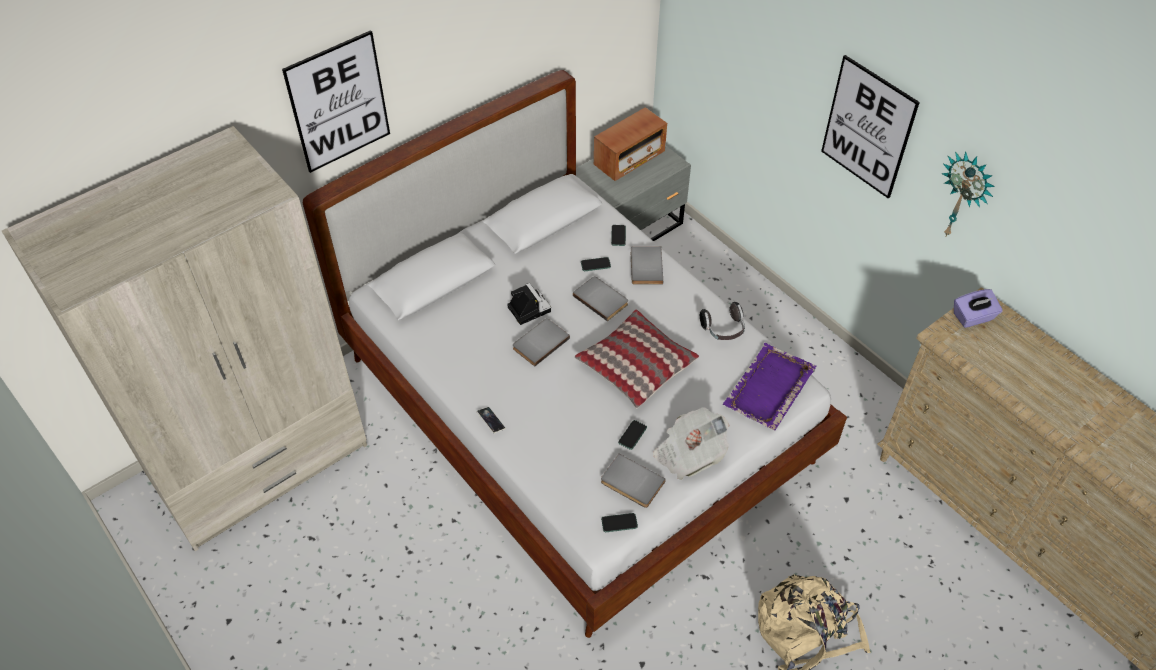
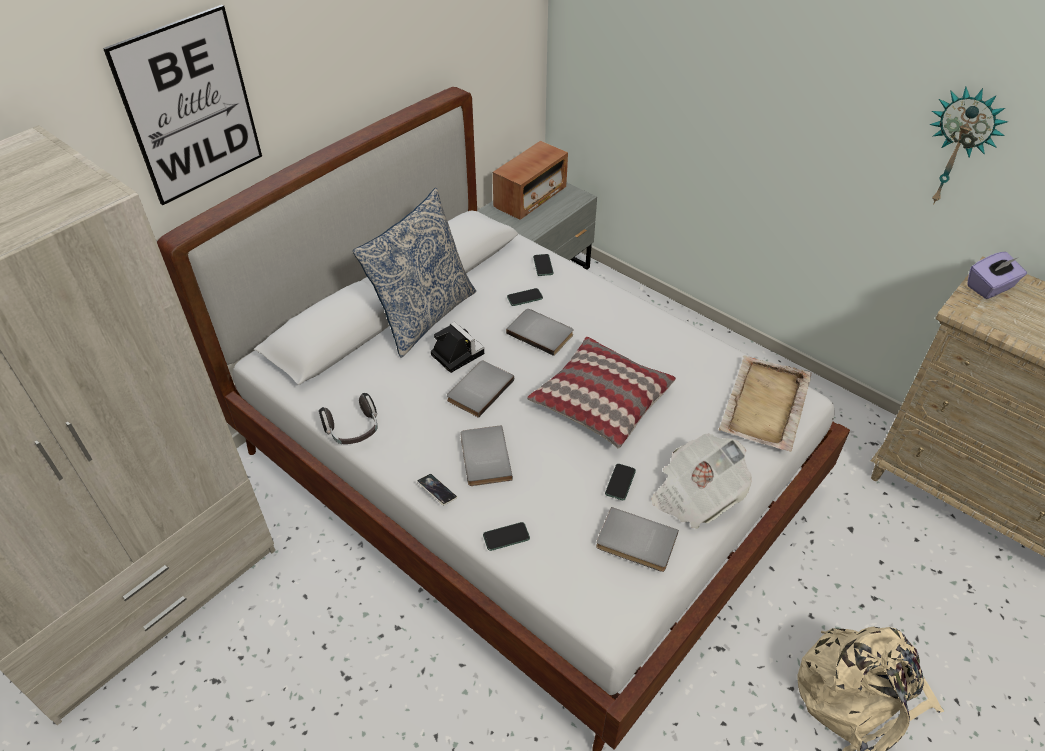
camera: 10 degrees left, 5 degrees down
phone [601,513,638,532] -> phone moved to [483,522,530,551]
grey book [631,246,663,284] -> grey book moved to [460,425,513,486]
headphones [700,302,745,340] -> headphones moved to [319,393,378,444]
purple tray [723,343,816,430] -> beige tray [719,355,812,452]
picture [821,55,920,199] -> none
none -> pillow [353,188,476,358]

